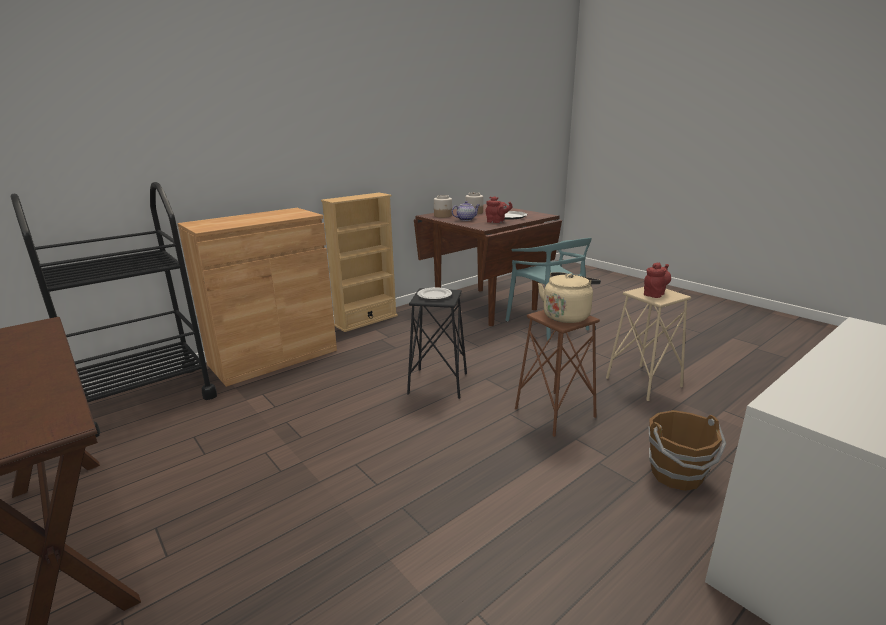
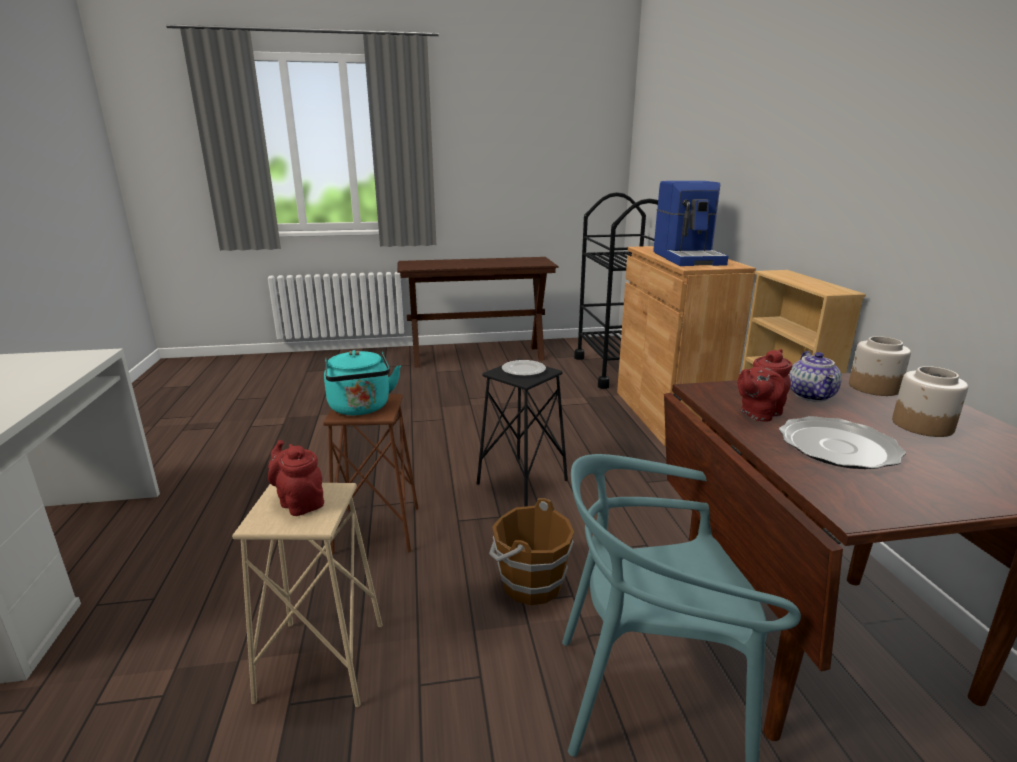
camera: 120 degrees right, 0 degrees up
beige kettle [538,272,601,323] -> turquoise kettle [324,350,401,415]
red teapot [644,262,671,298] -> red teapot turned 150 degrees clockwise [268,440,324,516]
brown bucket [649,410,726,491] -> brown bucket moved to [489,498,574,605]
none -> coffee machine [653,181,728,266]

